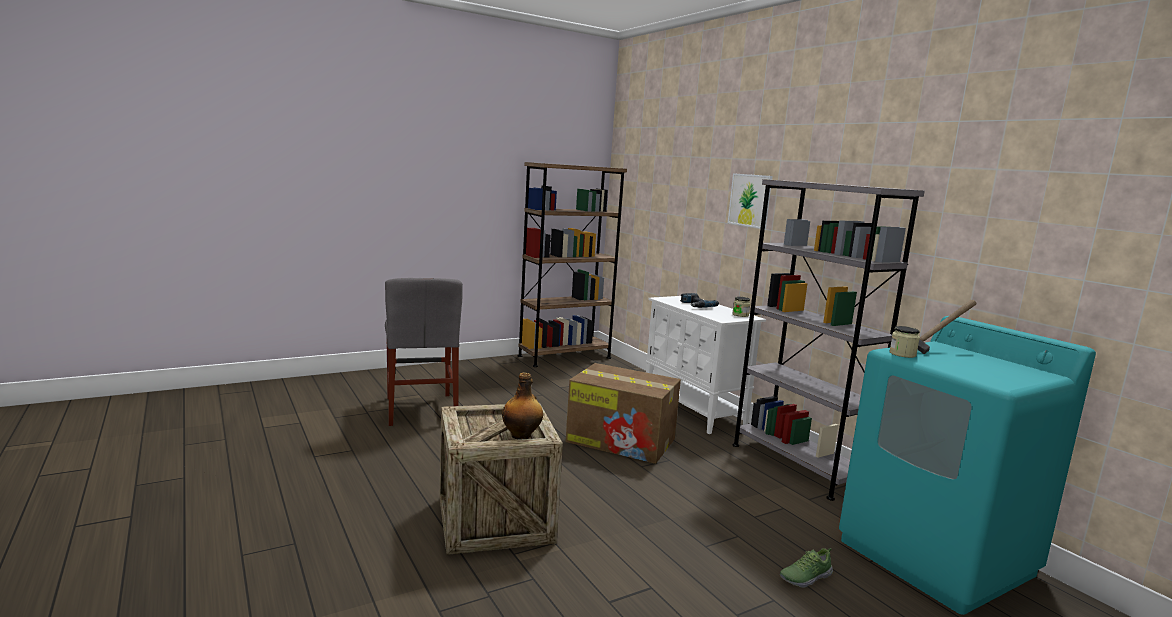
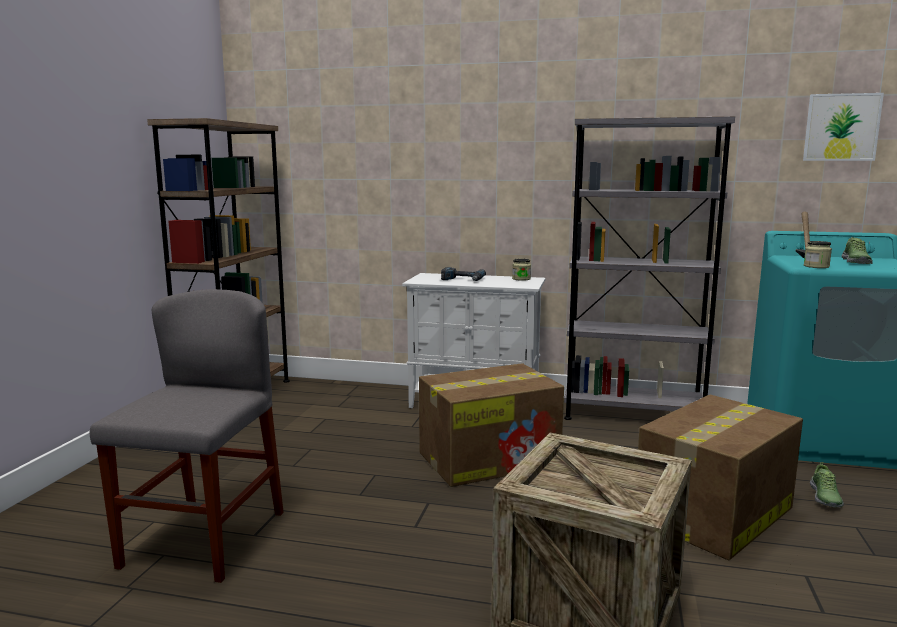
camera: 45 degrees left, 0 degrees up
grey chair [385,278,463,426] -> grey chair turned 105 degrees counterclockwise [90,289,284,583]
bottle [502,372,543,440] -> none
picture [728,173,772,229] -> picture moved to [803,93,884,161]
none -> cardboard box [638,395,803,560]
none -> shoe [842,237,873,264]

